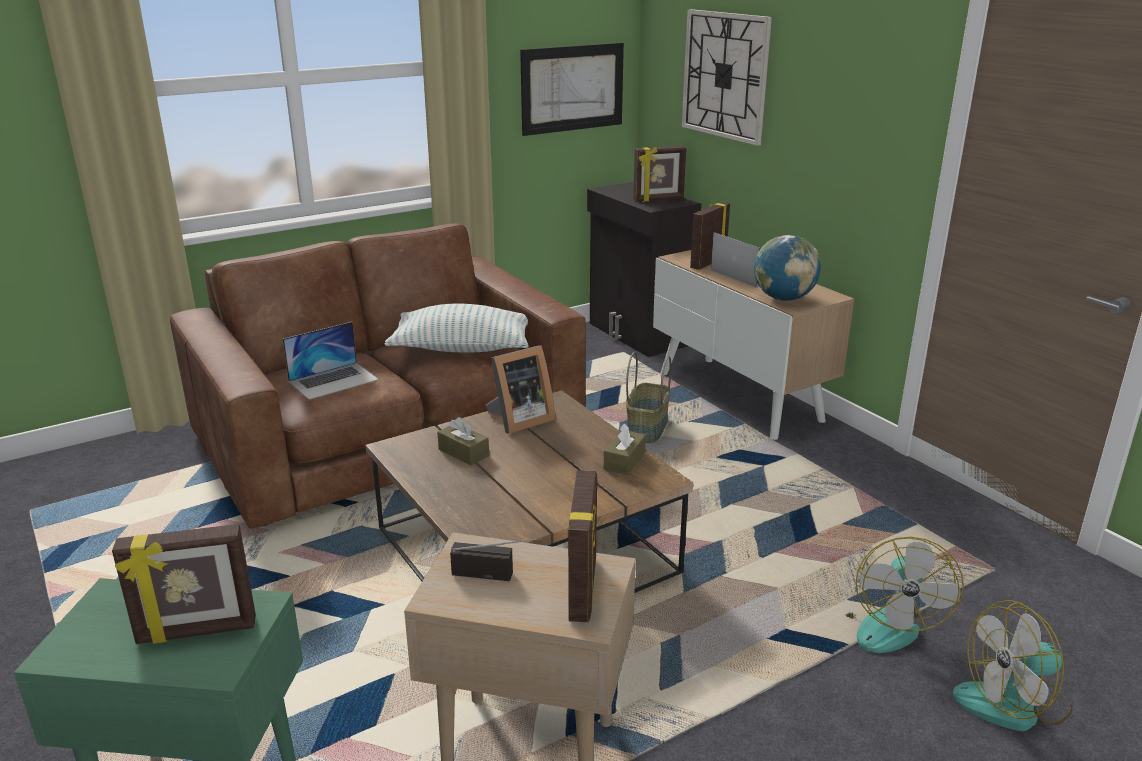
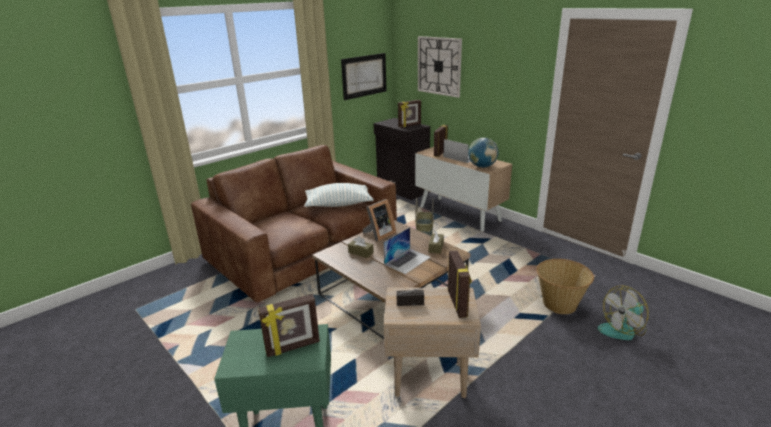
camera: 10 degrees left, 0 degrees up
laptop [283,322,379,400] -> laptop moved to [383,227,431,274]
fan [845,537,964,653] -> basket [536,259,594,314]

